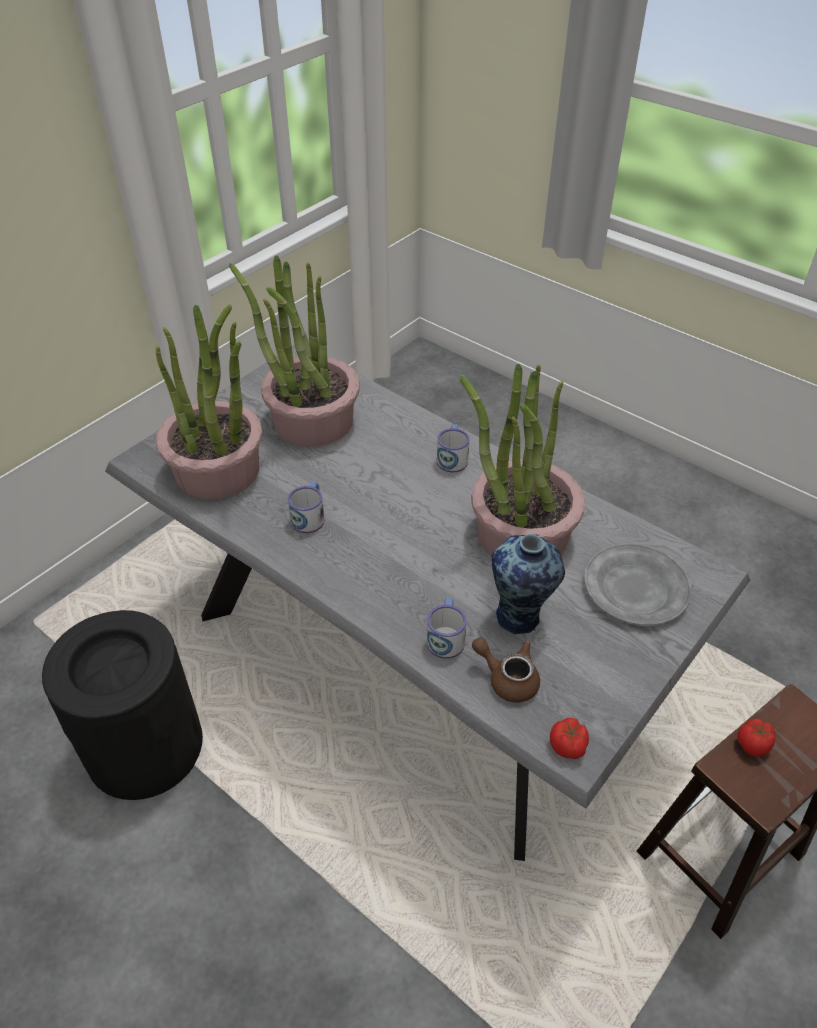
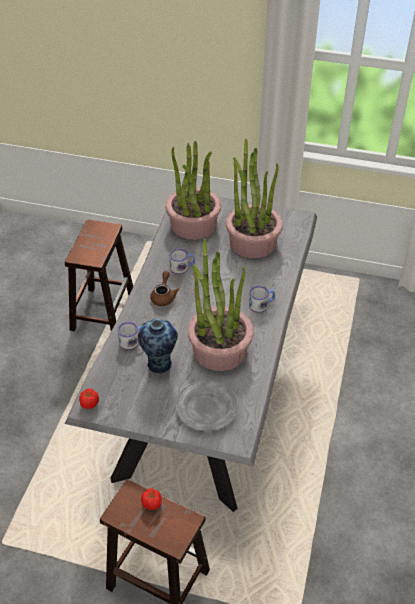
camera: 65 degrees right, 0 degrees up
black trash can [42,610,203,800] -> brown stool [65,220,133,331]
brown teapot [472,638,540,703] -> brown teapot moved to [150,271,179,306]

